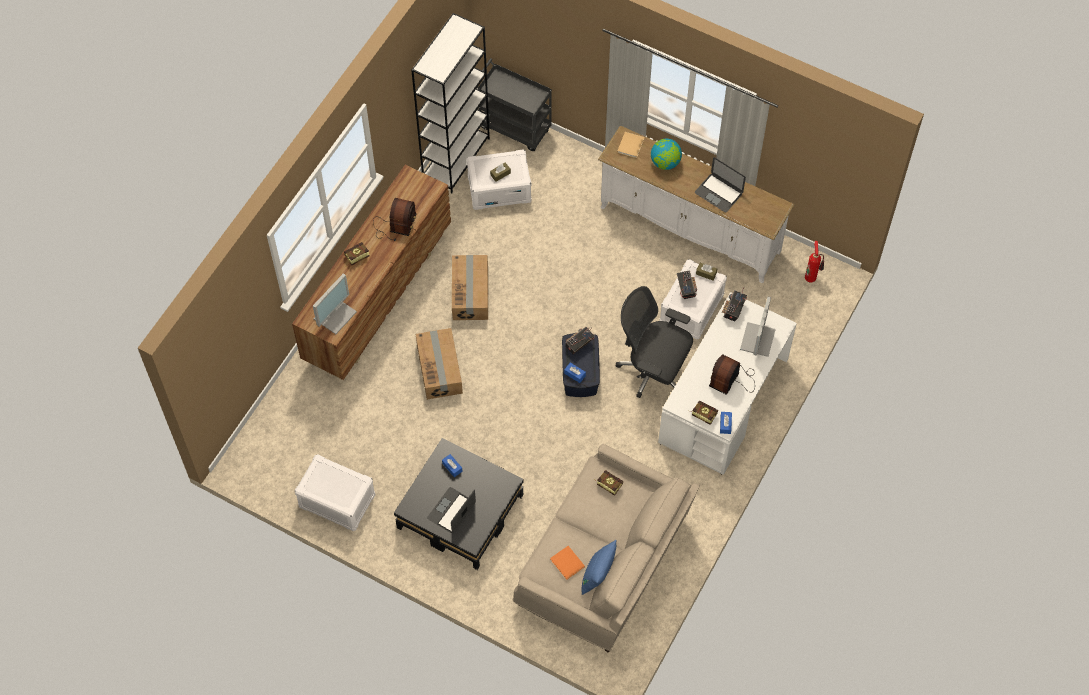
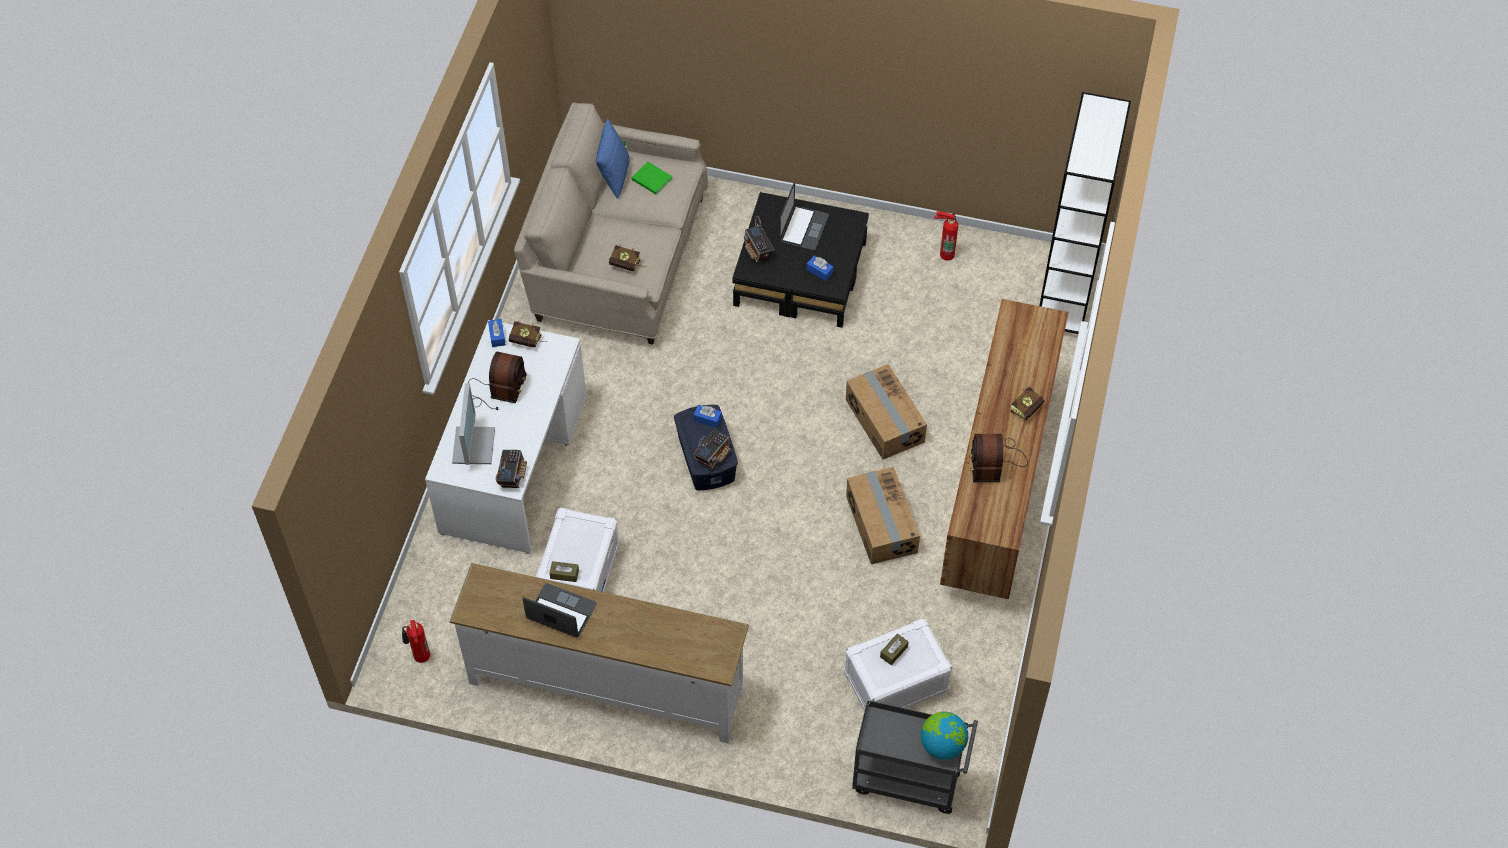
camera: 165 degrees right, 5 degrees down
white storage box [294,454,375,531] -> fire extinguisher [935,211,958,261]
monitor [313,273,357,334] -> none
white bookcase [411,13,490,193] -> white bookcase moved to [1039,92,1131,334]
orange book [550,546,585,580] -> green book [631,162,672,195]
office chair [616,286,693,398] -> none
beige book [617,132,644,158] -> none
globe [651,139,682,170] -> globe moved to [921,712,968,760]
radio [677,270,697,299] -> radio moved to [744,216,775,263]

